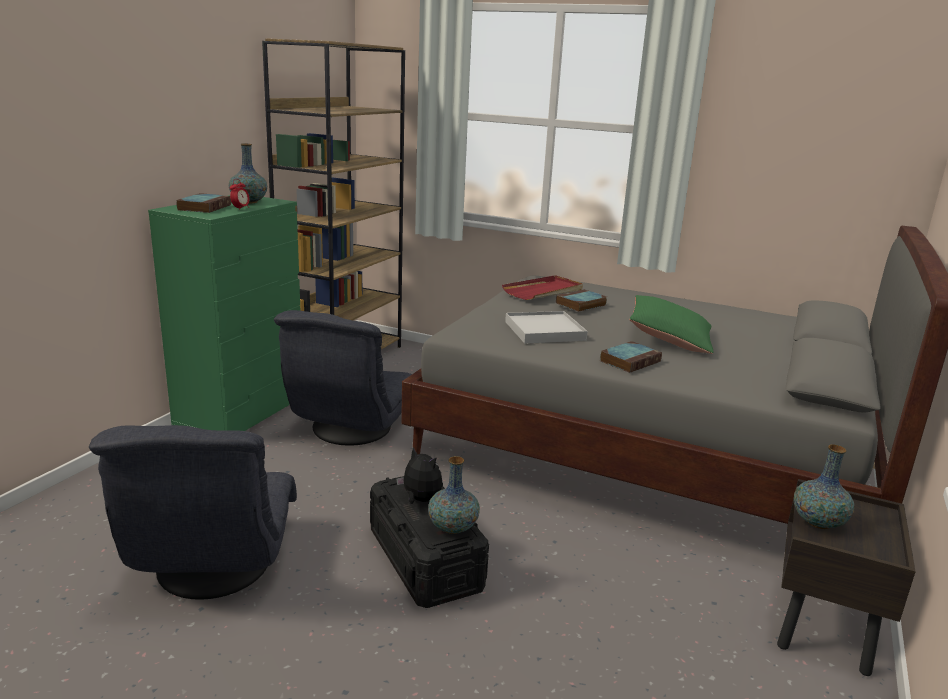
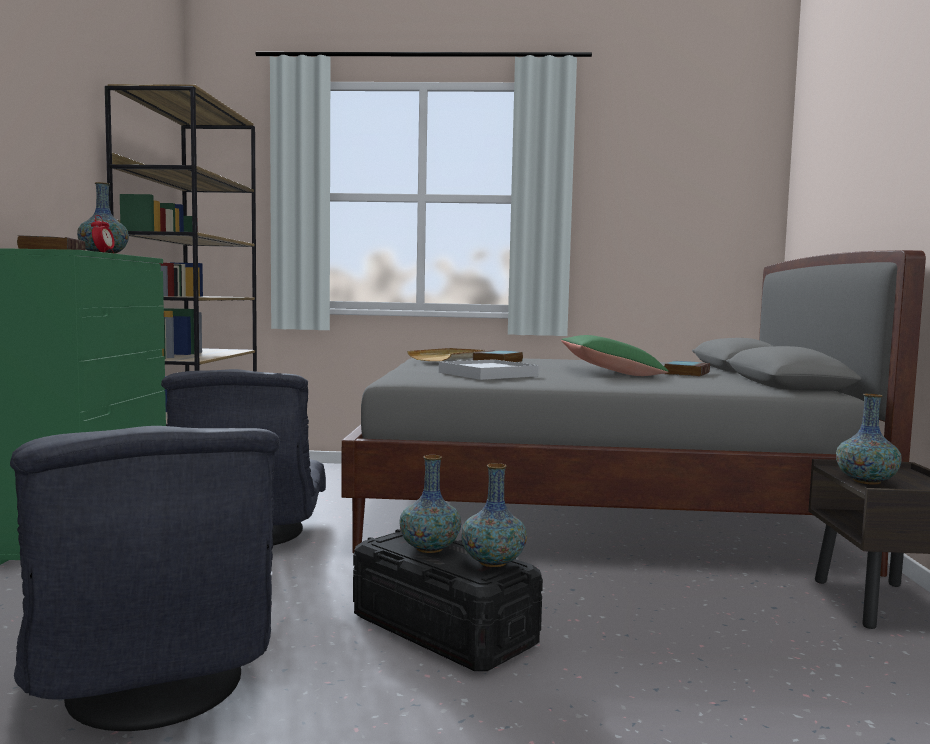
camera: 20 degrees left, 15 degrees down
plush toy [396,447,442,504] -> vase [399,455,461,553]
red tray [502,275,583,300] -> beige tray [407,348,485,361]
book [600,341,662,373] -> book moved to [664,361,710,377]

